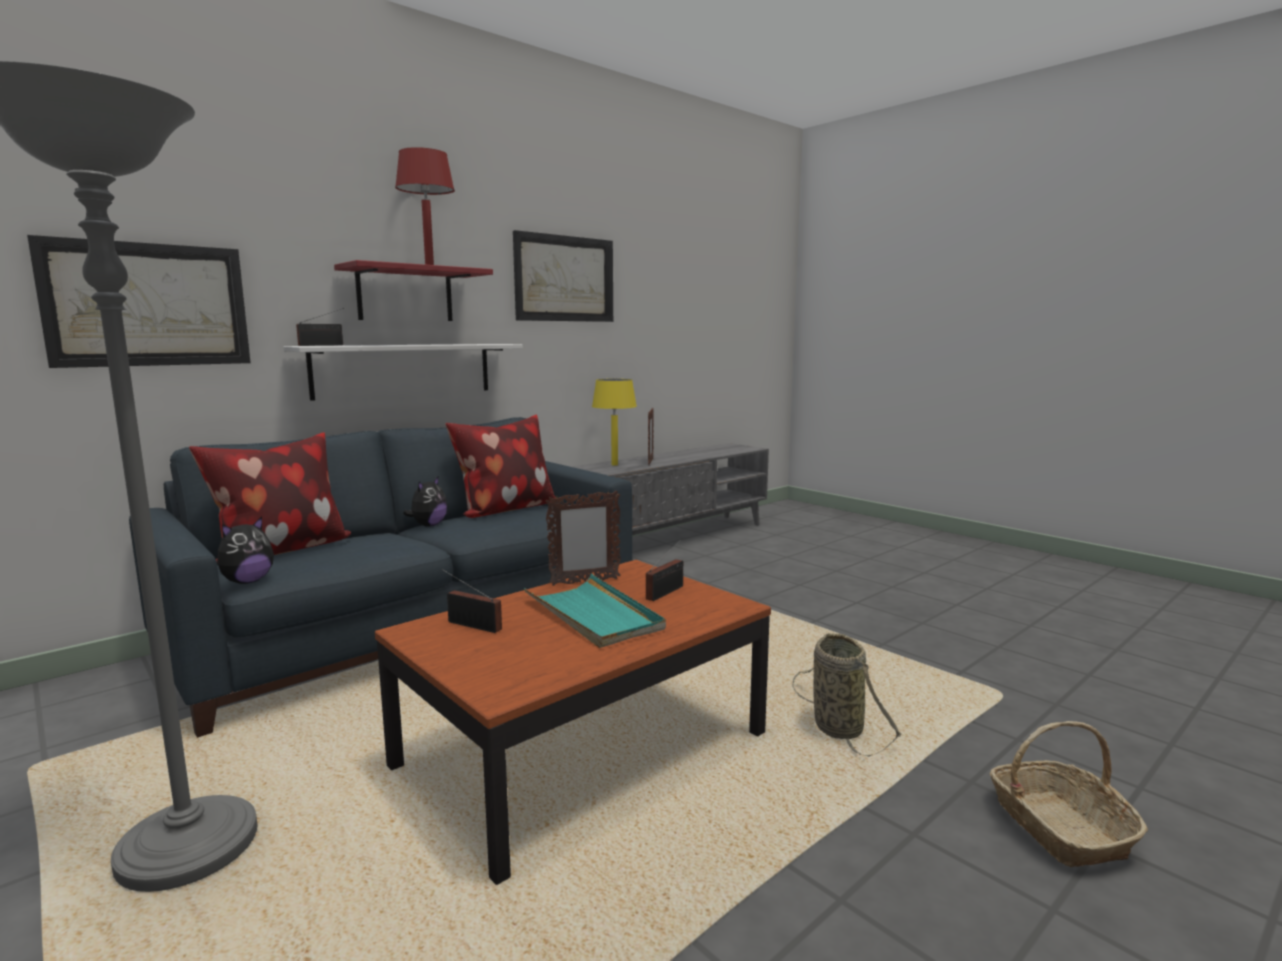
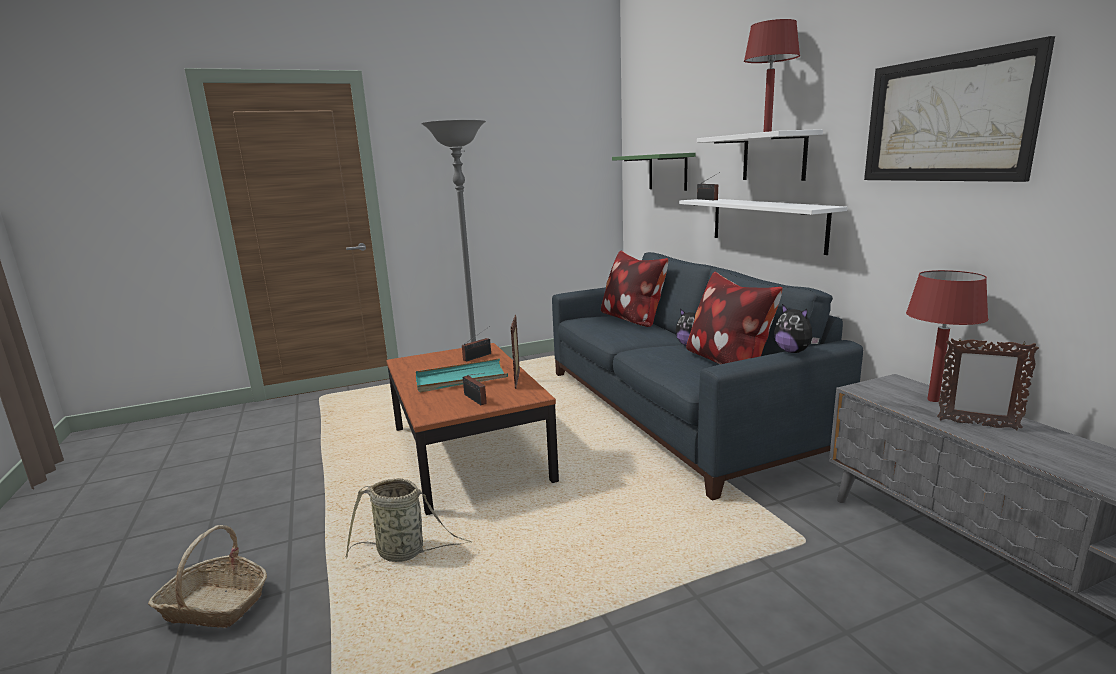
camera: 110 degrees right, 5 degrees up
picture [27,235,251,368] -> green shelf [612,153,696,191]
plush toy [217,517,274,584] -> plush toy moved to [774,304,820,353]
red shelf [334,260,493,321] -> white shelf [697,129,823,181]
yellow table lamp [592,379,637,466] -> red table lamp [906,270,988,402]

